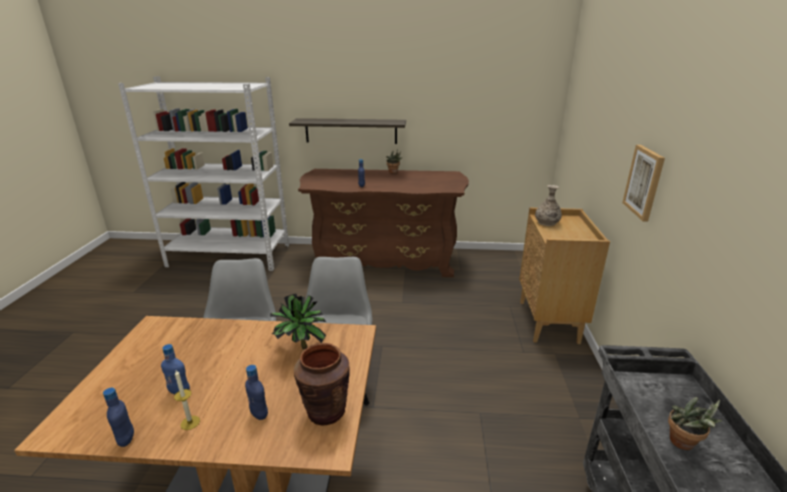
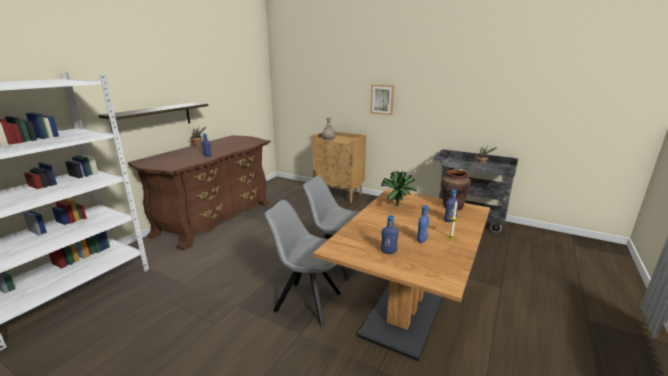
camera: 65 degrees left, 5 degrees down
blue bottle [103,388,134,447] -> blue bottle moved to [381,215,399,254]

